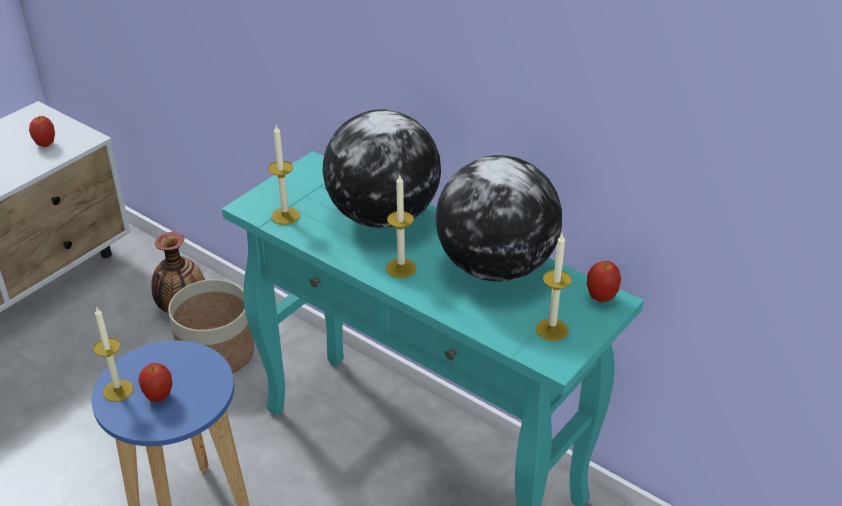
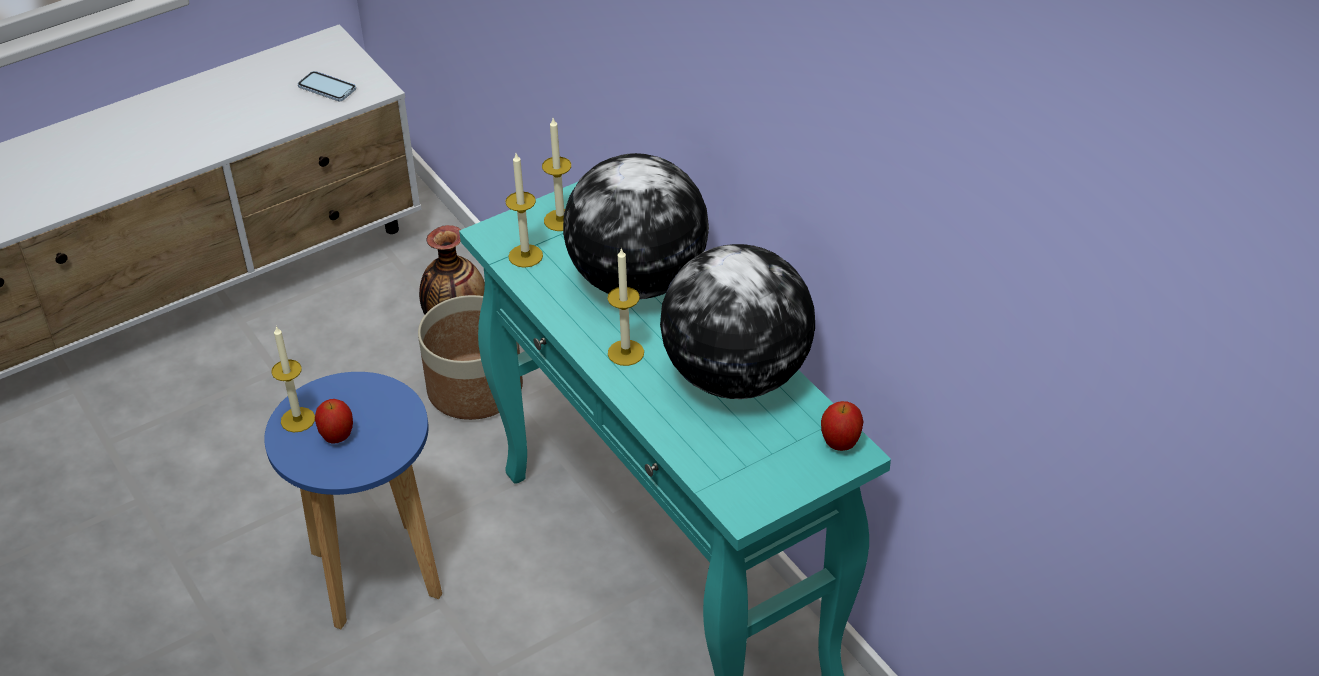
camera: 20 degrees right, 5 degrees up
apple [29,116,55,147] -> phone [298,71,356,101]
candle [536,234,572,341] -> candle moved to [542,118,571,231]

